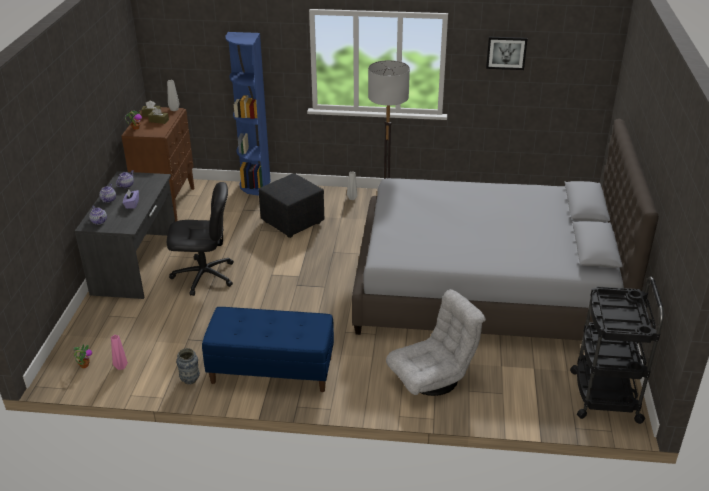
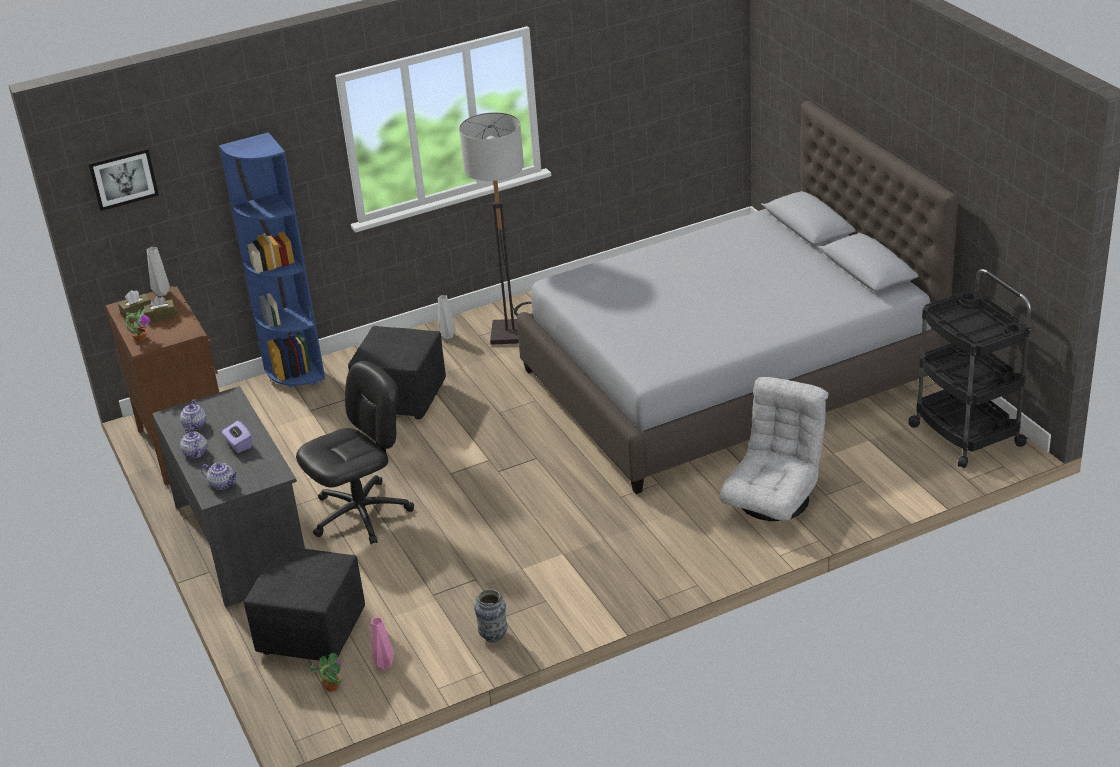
camera: 30 degrees left, 0 degrees up
blue bench [202,307,334,392] -> none
picture [486,37,527,70] -> picture moved to [88,148,159,211]
none -> black ottoman [244,546,365,661]

